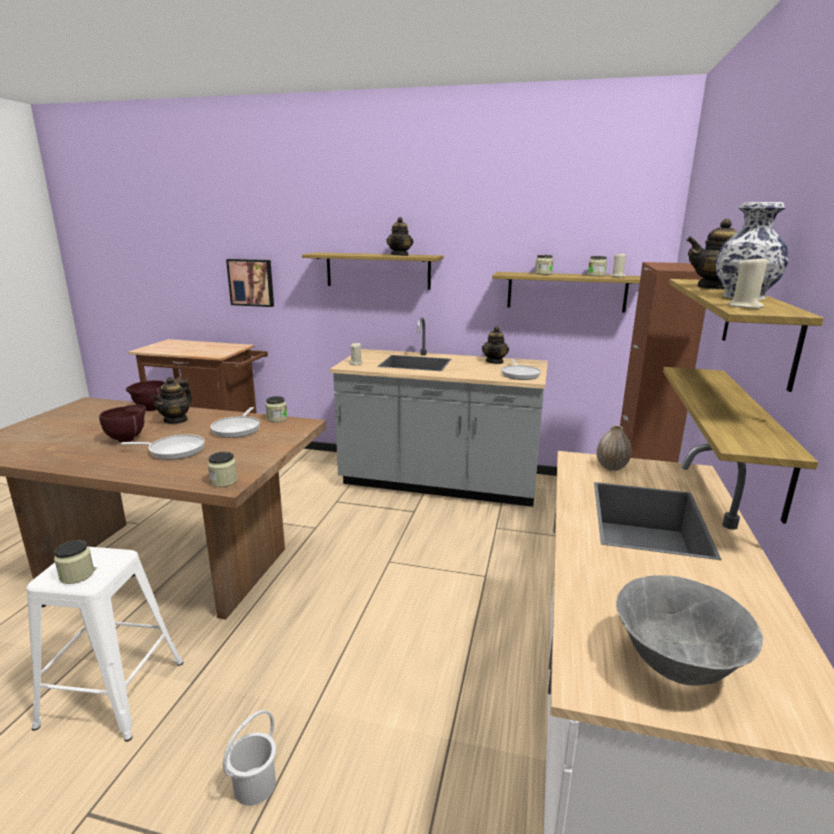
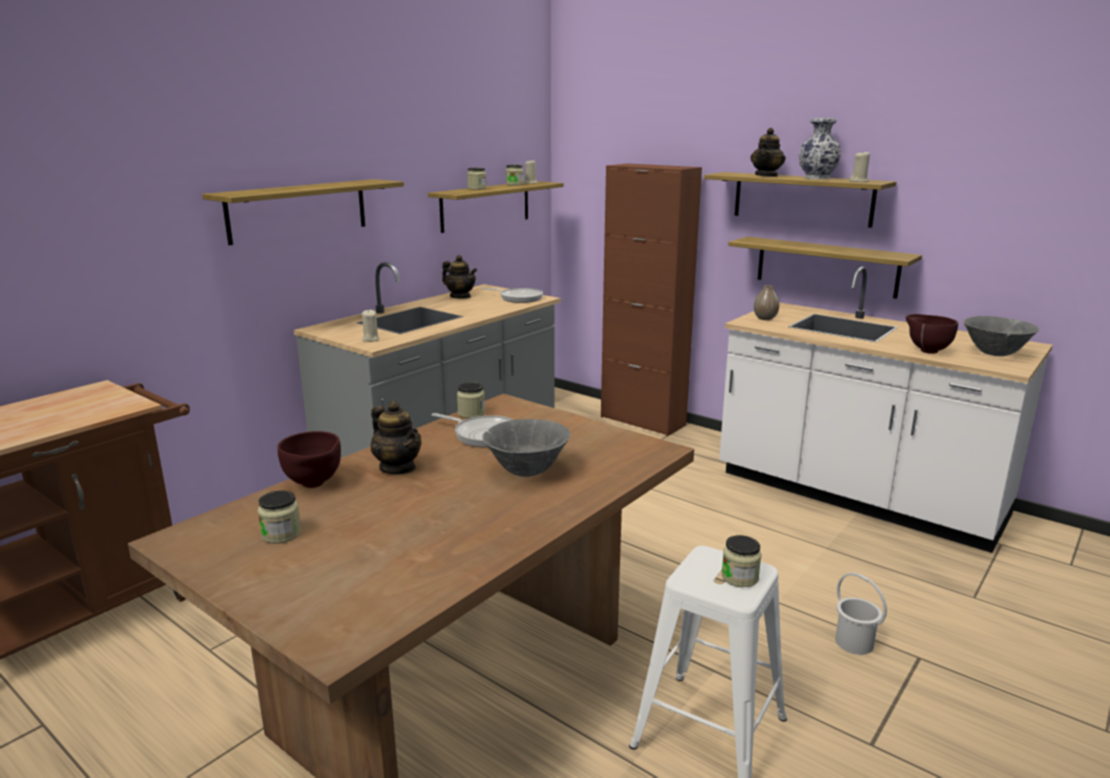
camera: 65 degrees left, 0 degrees up
brown bowl [99,405,146,442] -> brown bowl moved to [906,314,958,354]
frying pan [121,434,205,460] -> grey bowl [482,419,570,477]
jar [208,452,238,487] -> jar moved to [258,490,302,544]
picture [226,259,274,307] -> none
teapot [386,217,413,256] -> none

